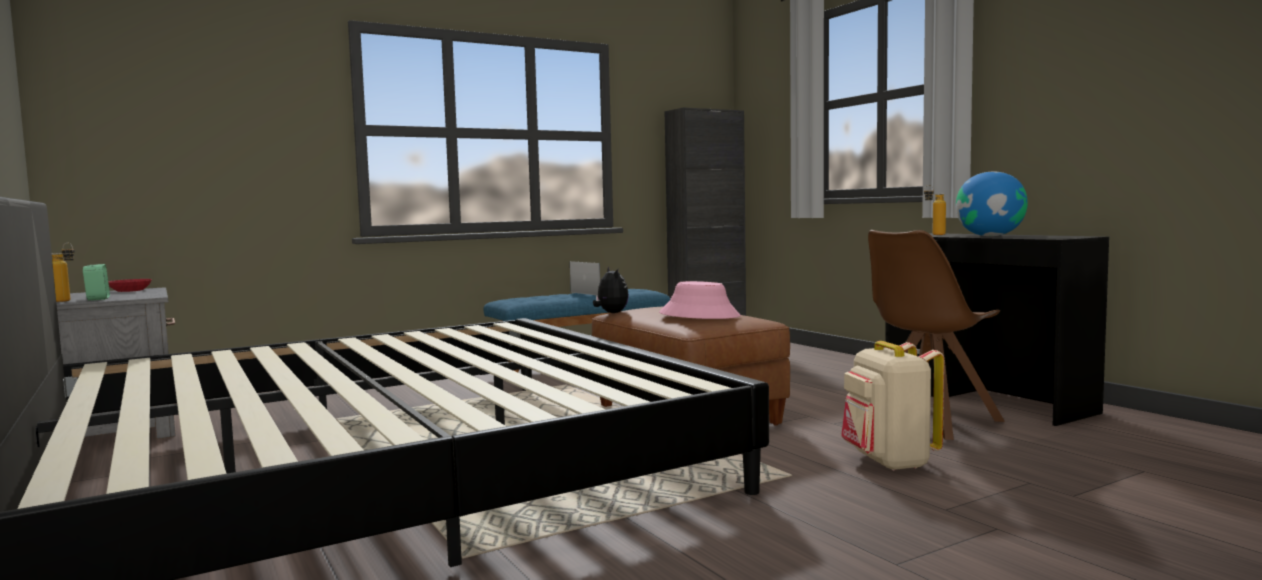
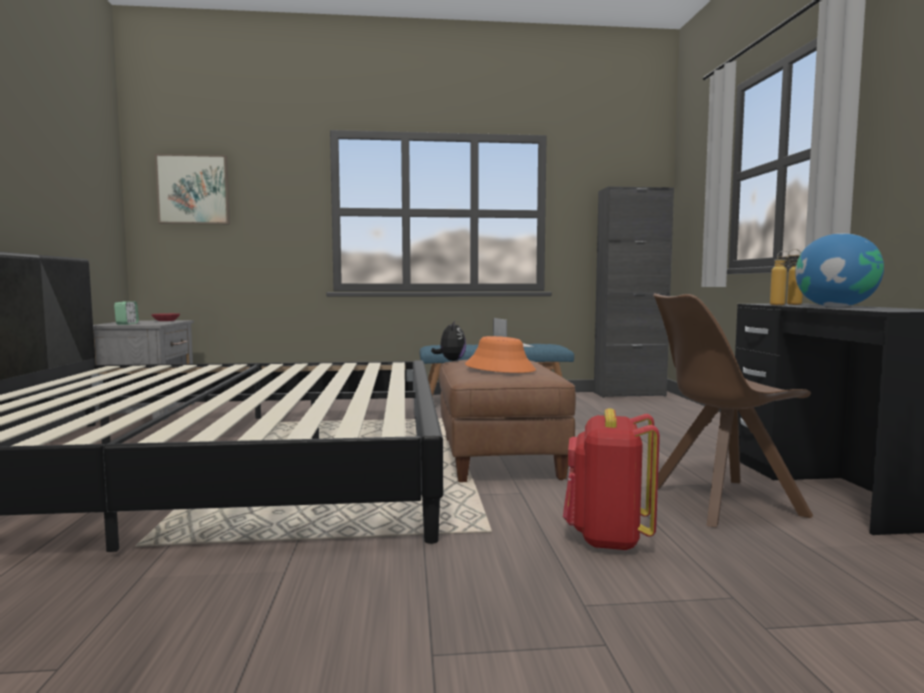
camera: 25 degrees right, 0 degrees up
bottle [52,243,75,302] -> bottle moved to [770,249,801,305]
pink hat [659,281,741,319] -> orange hat [465,336,536,373]
beige backpack [841,341,944,471] -> red backpack [563,408,660,551]
none -> picture [155,154,230,224]

